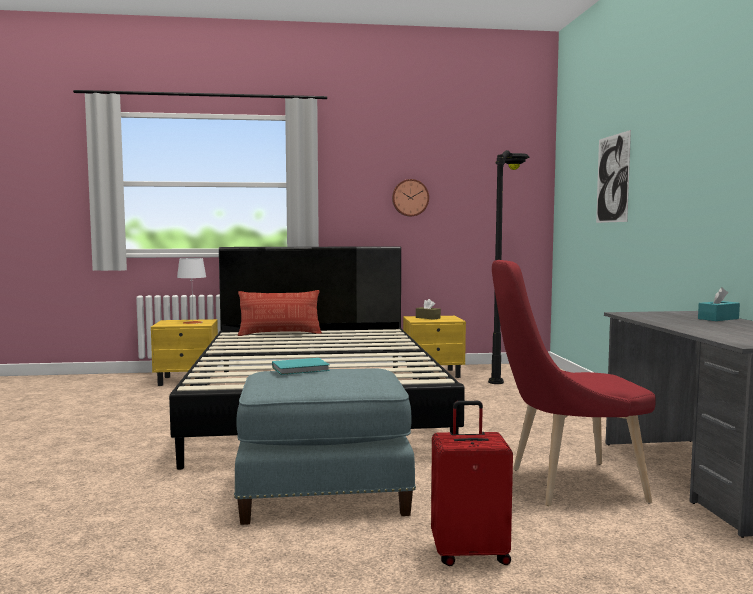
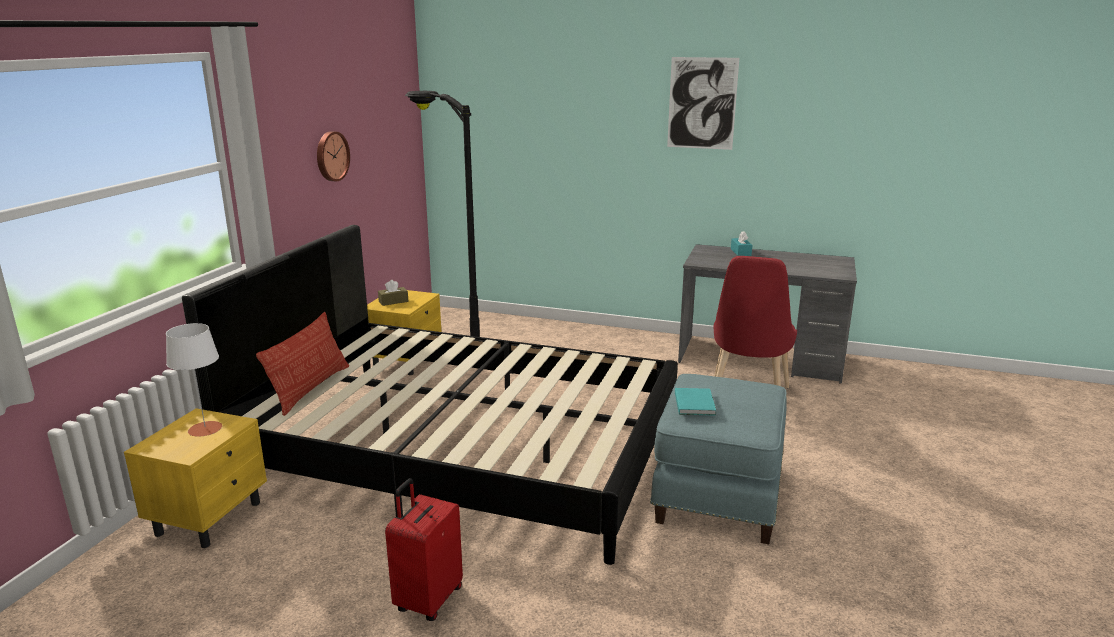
camera: 65 degrees left, 15 degrees up
red suitcase [431,401,513,566] -> red suitcase moved to [385,478,463,621]
picture [596,130,631,223] -> picture moved to [667,57,739,150]

